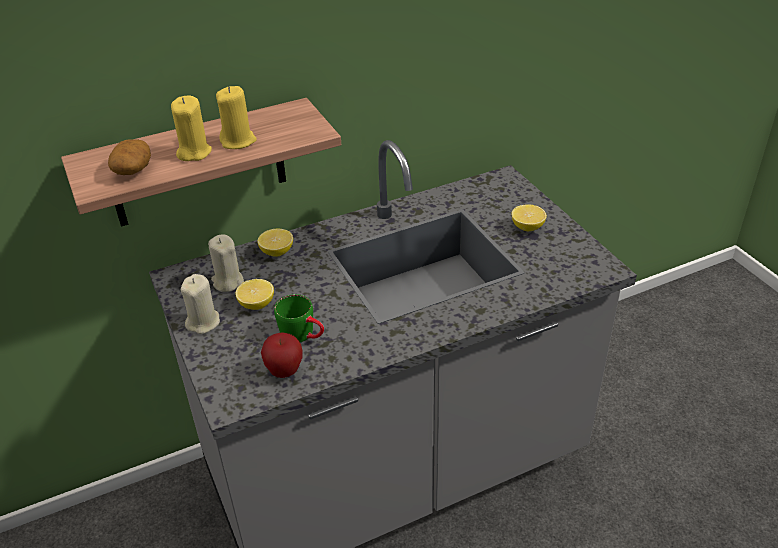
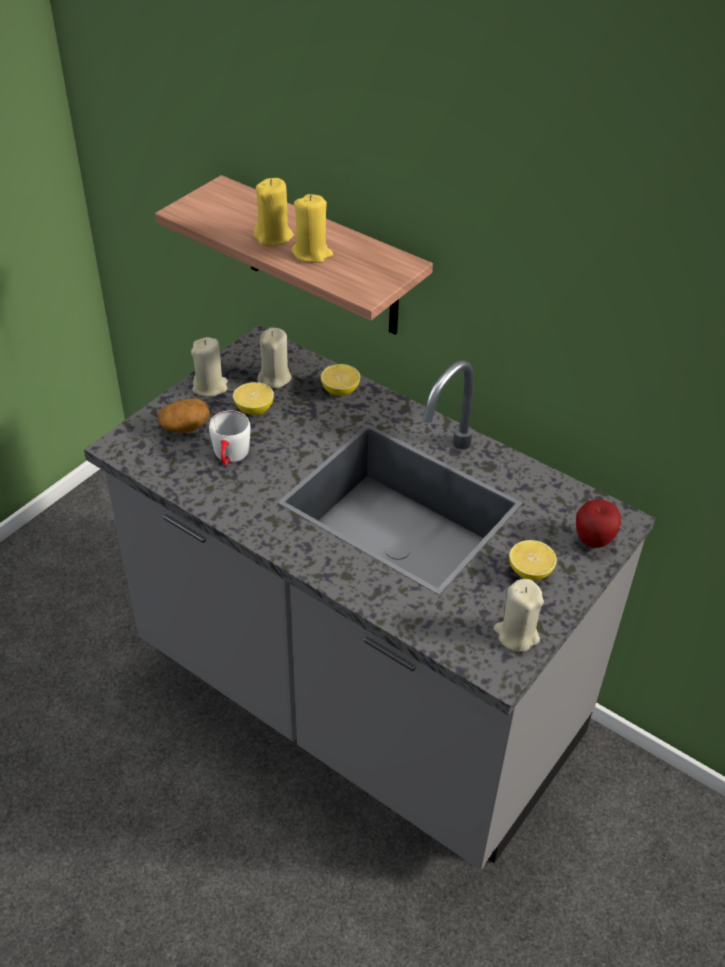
camera: 60 degrees right, 5 degrees up
potato [108,139,151,175] -> potato moved to [158,398,210,433]
apple [261,332,302,378] -> apple moved to [576,500,621,548]
green mug [274,294,324,342] -> white mug [209,410,250,466]
none -> beige candle [494,579,544,652]

